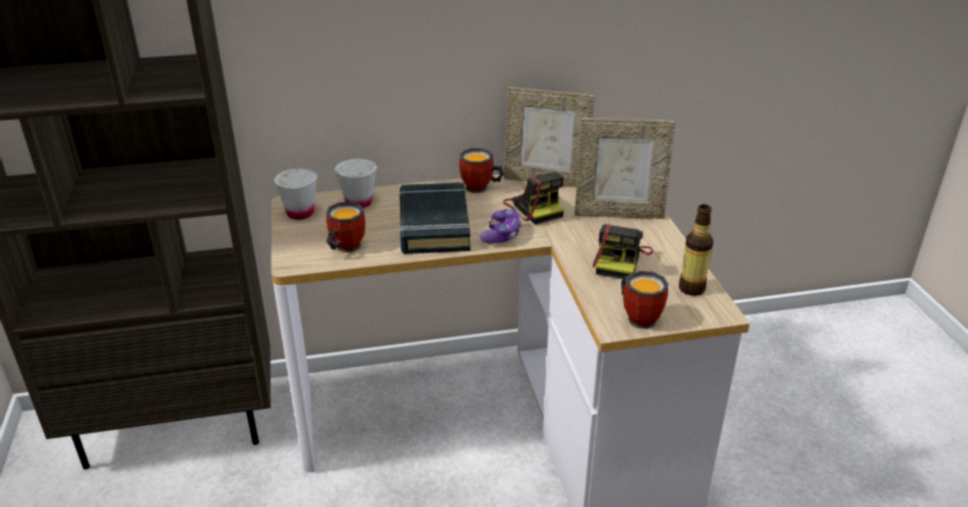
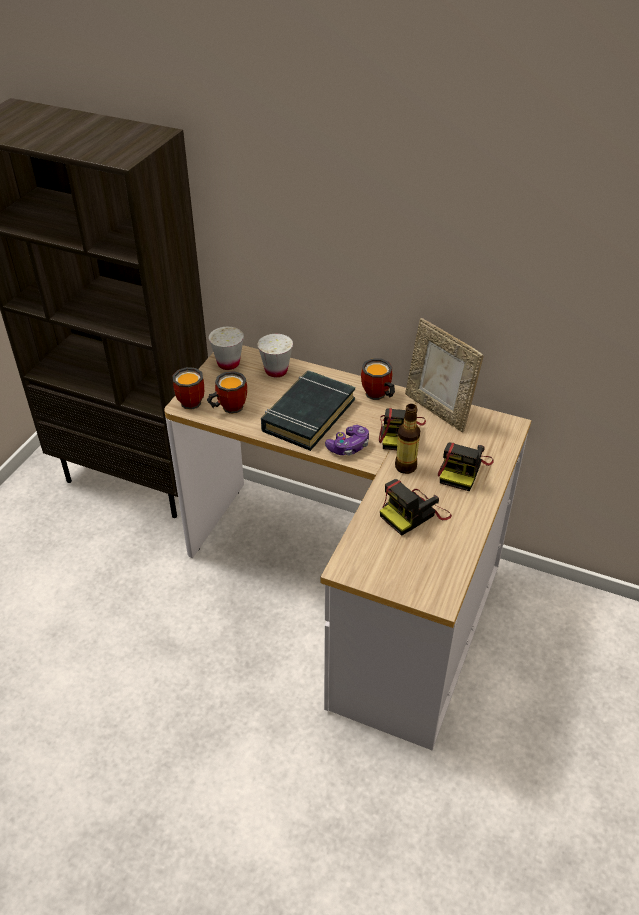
camera: 35 degrees right, 10 degrees up
picture frame [575,118,675,219] -> camera [437,443,494,491]
mug [621,271,669,329] -> mug moved to [173,367,204,410]
bottle [679,204,713,296] -> bottle moved to [395,404,420,474]

